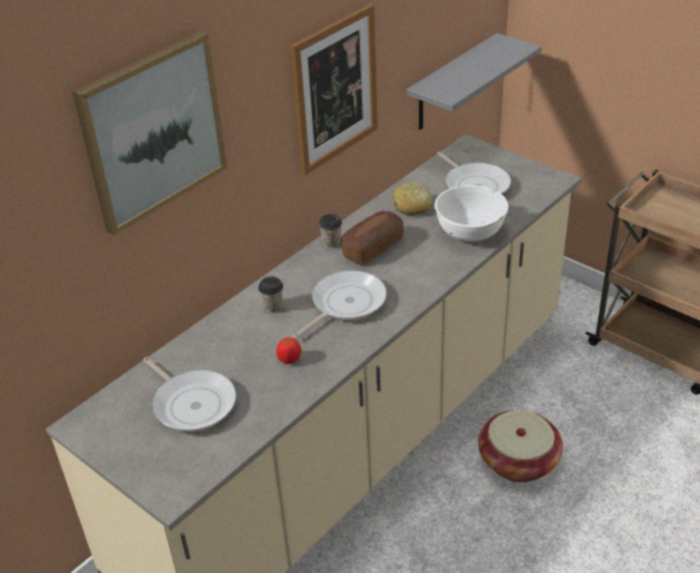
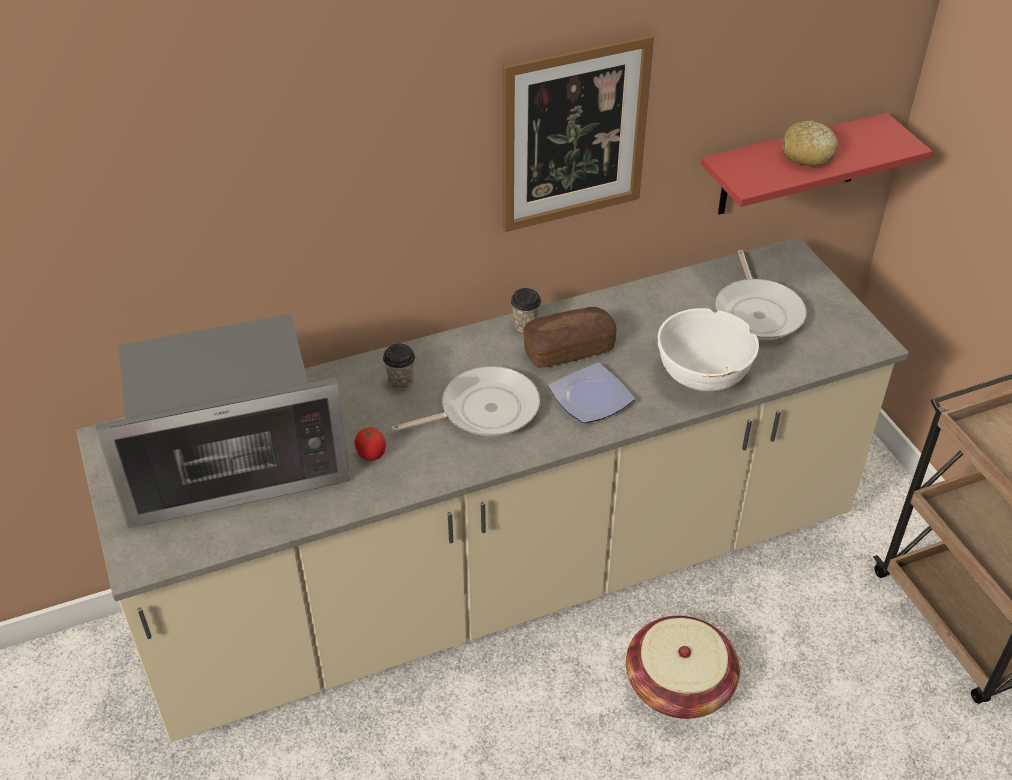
camera: 25 degrees right, 5 degrees up
picture [72,31,227,236] -> none
frying pan [143,357,236,431] -> microwave [95,314,351,528]
bread [392,183,432,215] -> bread moved to [782,120,838,166]
grey shelf [406,33,541,130] -> red shelf [701,113,932,215]
none -> plate [548,363,635,423]

